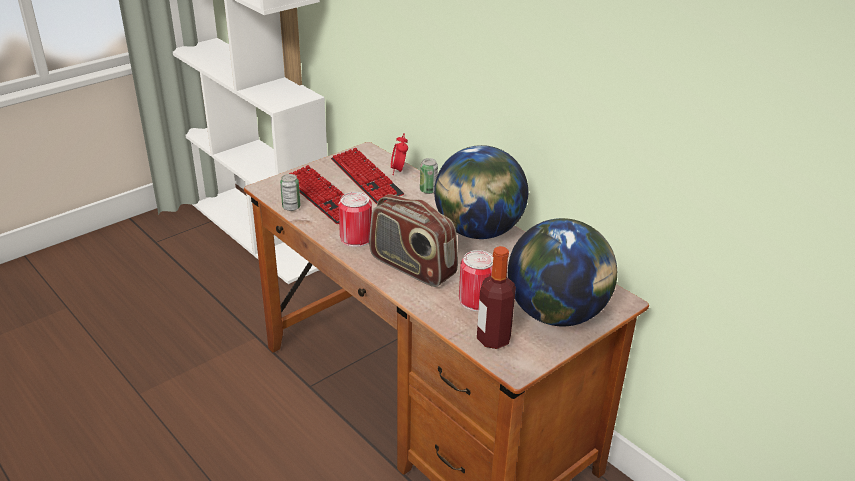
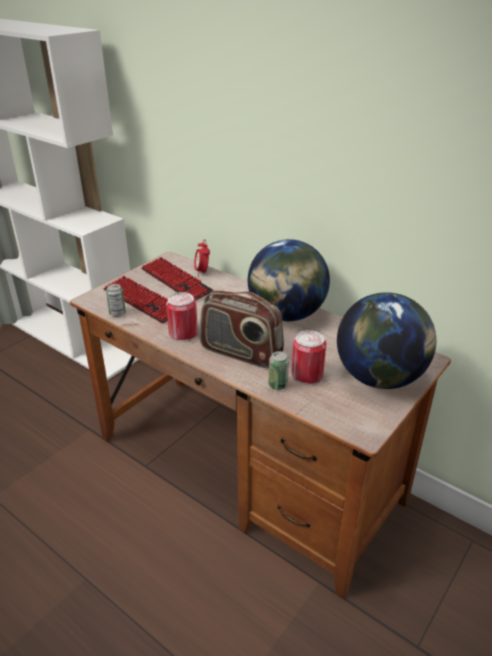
camera: 10 degrees left, 0 degrees up
can [420,158,438,194] -> can moved to [268,351,289,390]
bottle [477,246,516,349] -> none

